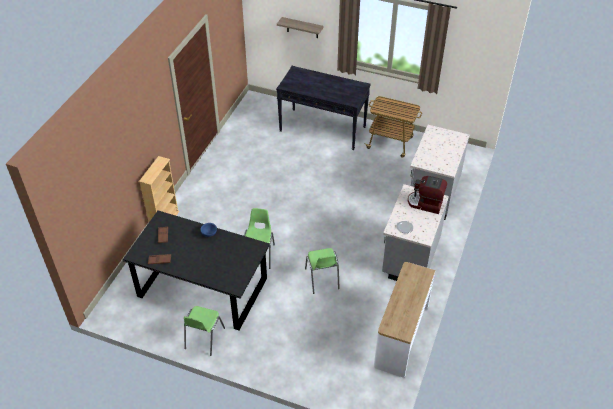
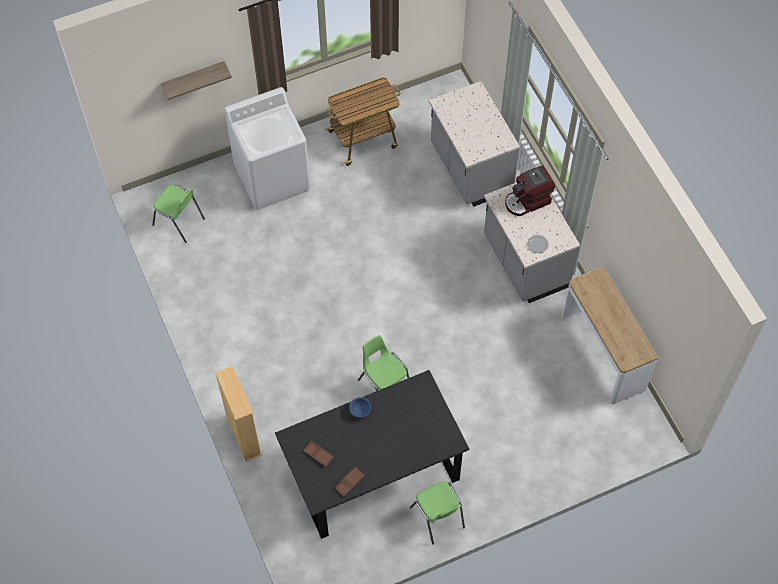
camera: 45 degrees left, 15 degrees up
black console table [276,66,370,150] -> white washing machine [224,87,310,210]
green chair [305,248,340,294] -> green chair moved to [152,185,205,243]

